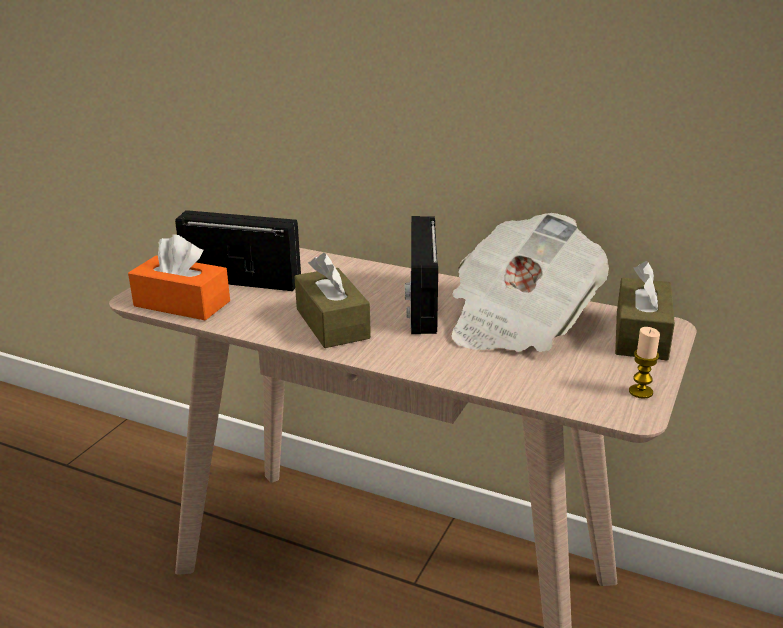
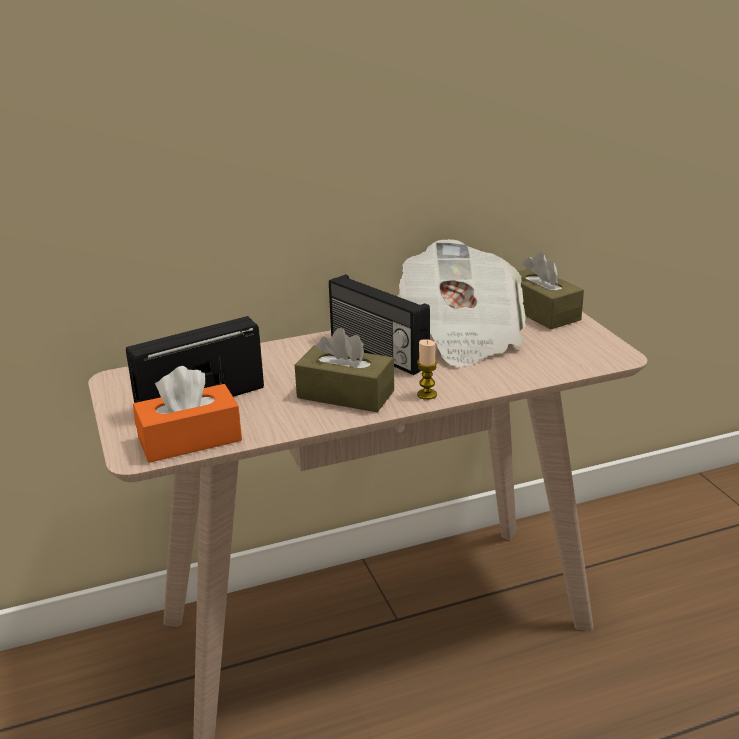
camera: 45 degrees left, 0 degrees up
candle [629,327,660,399] -> candle moved to [417,339,437,400]

